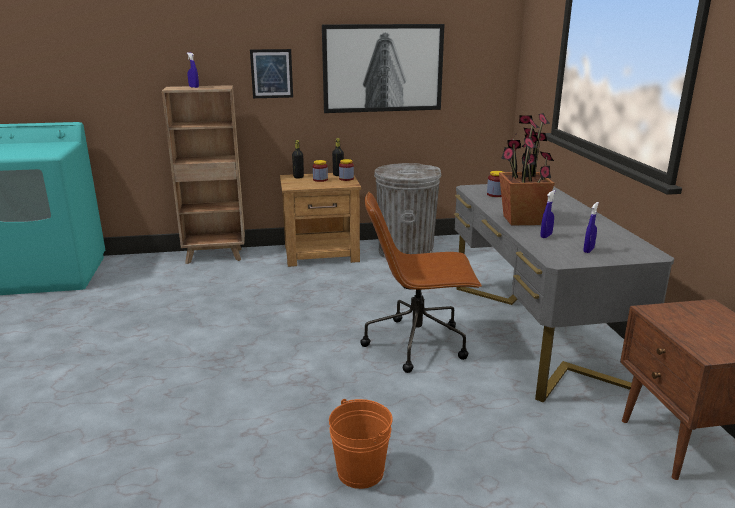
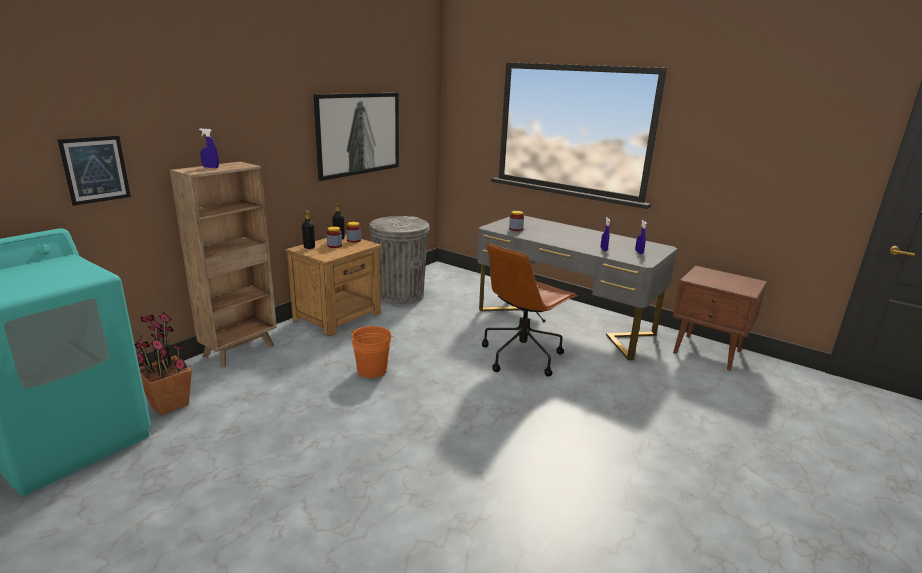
camera: 45 degrees left, 0 degrees up
picture [250,49,293,98] -> picture moved to [57,136,131,206]
orange bucket [329,399,393,489] -> orange bucket moved to [351,326,393,378]
potted plant [499,113,555,225] -> potted plant moved to [135,312,192,416]

